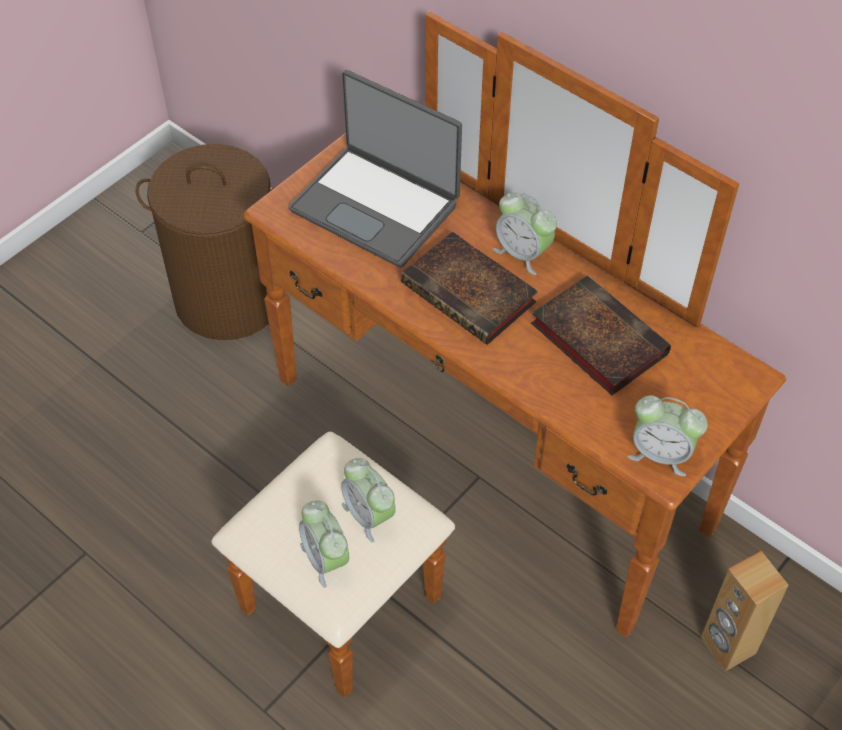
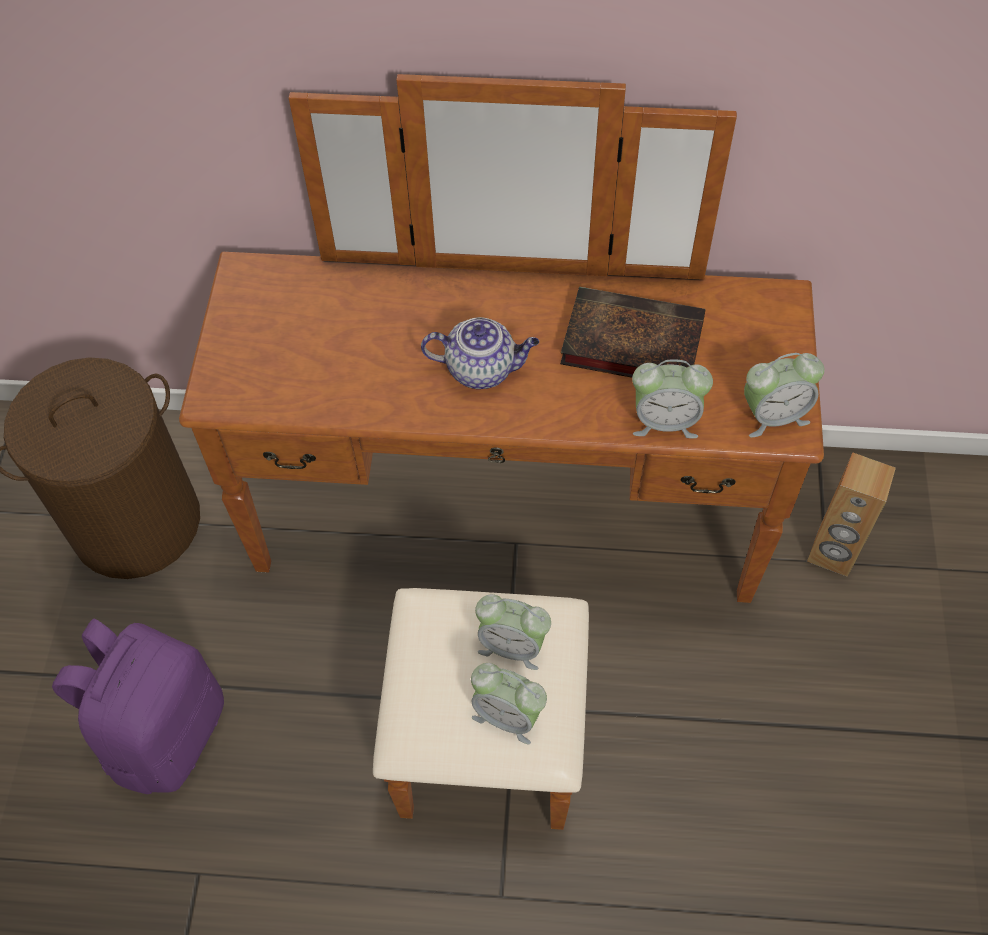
camera: 35 degrees left, 5 degrees up
laptop [288,70,462,267] -> none
book [401,232,538,345] -> teapot [421,317,539,389]
alarm clock [493,193,557,275] -> alarm clock moved to [632,359,713,438]
none -> purple backpack [52,618,224,794]

